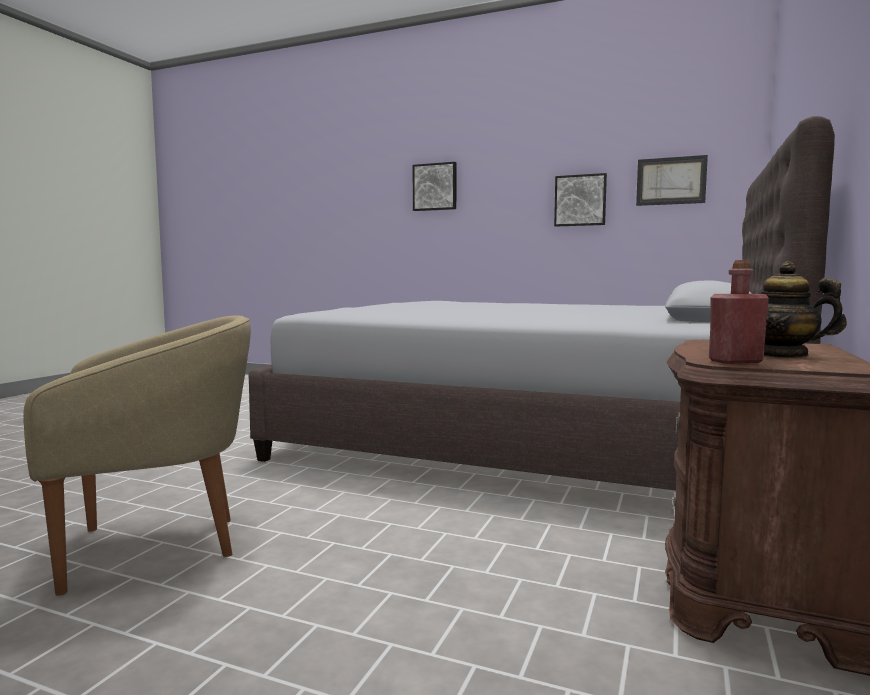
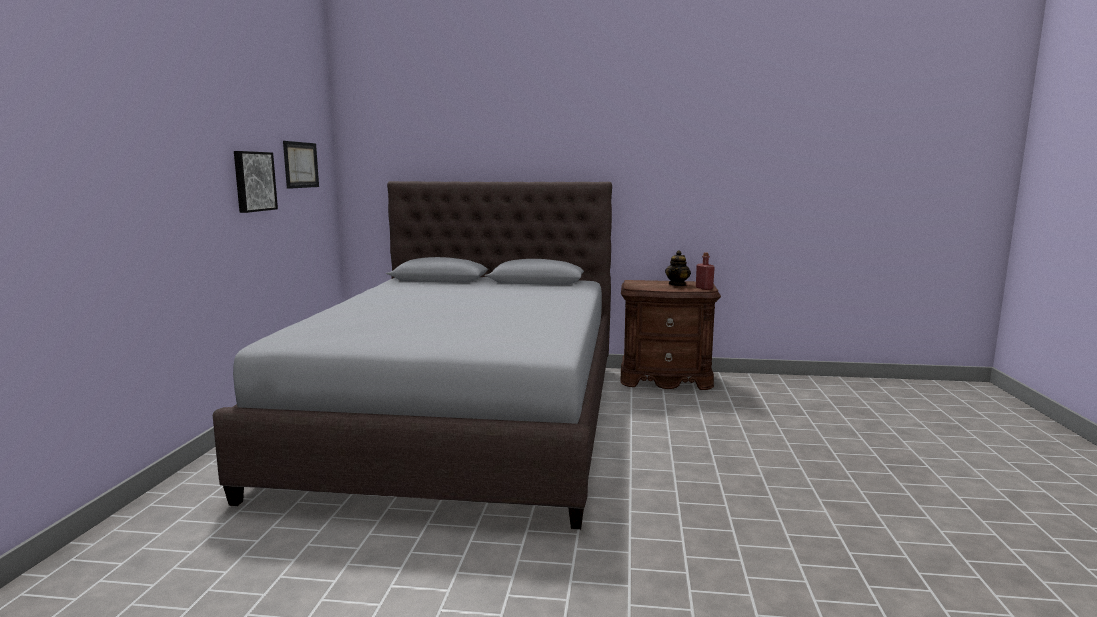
camera: 105 degrees left, 5 degrees up
beige armchair [23,315,251,596] -> none
picture [413,162,457,211] -> none

